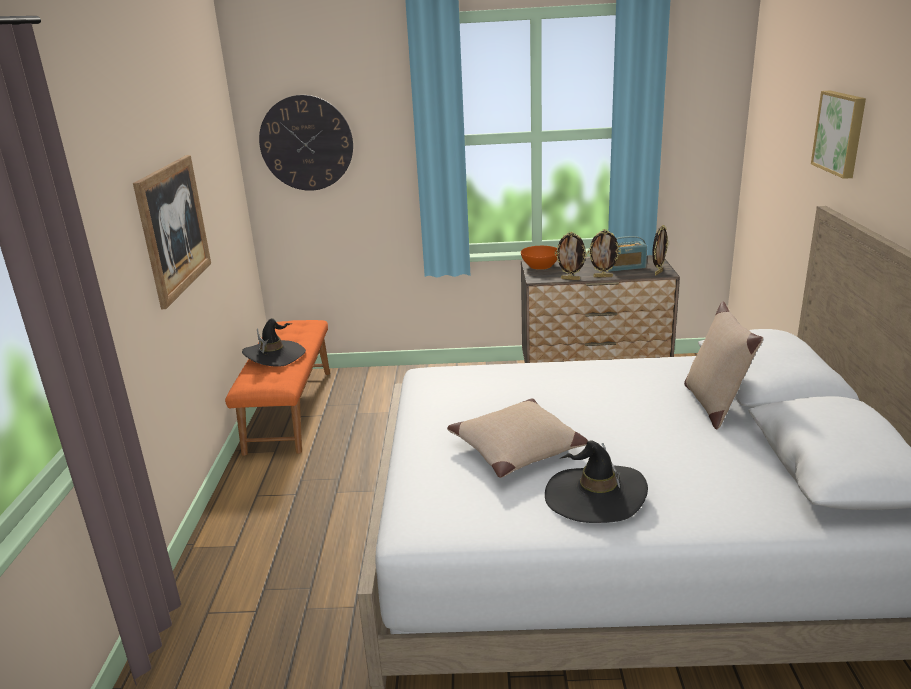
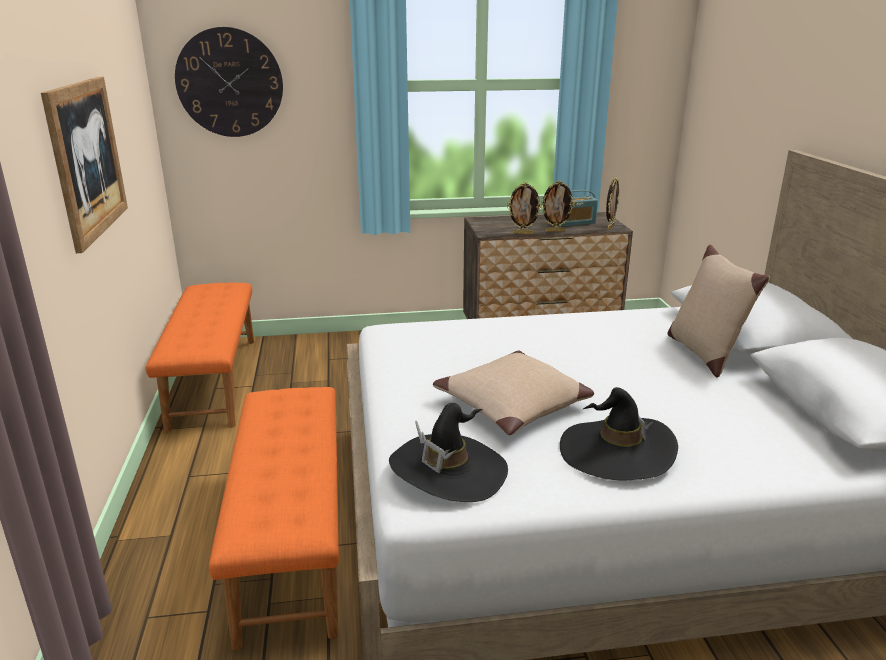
camera: 10 degrees left, 0 degrees up
black hat [242,318,306,367] -> black hat moved to [389,403,508,502]
orange bowl [521,246,558,270] -> none
picture [811,91,866,179] -> none
none -> orange bench [209,387,339,650]

